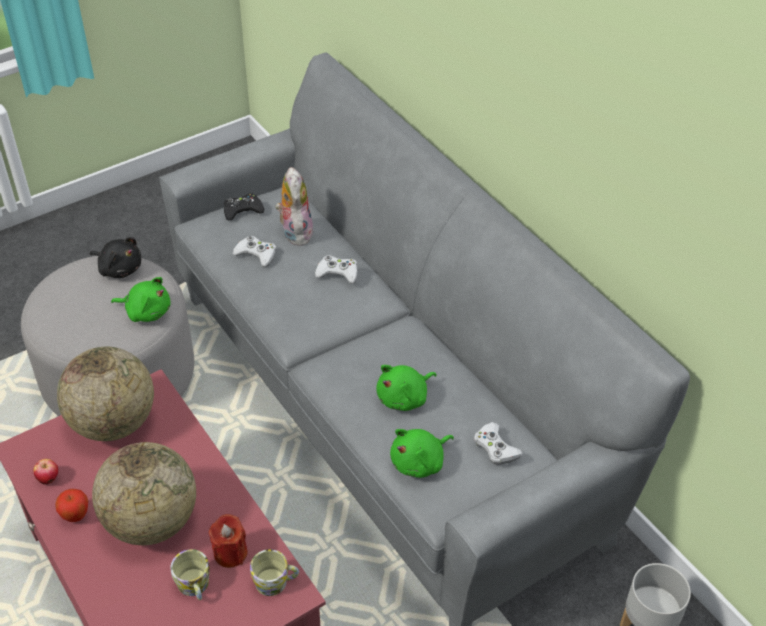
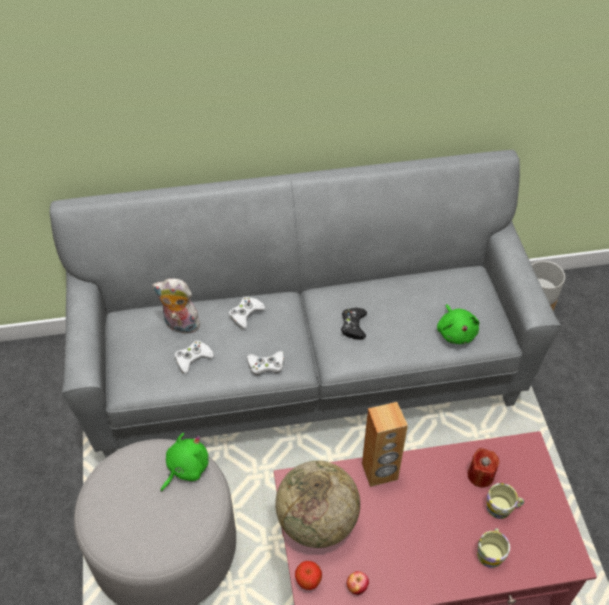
camera: 65 degrees left, 5 degrees up
apple [55,489,88,522] -> apple moved to [295,561,322,590]
black plush toy [90,237,141,278] -> none
globe [92,442,196,545] -> none
black game controller [224,194,264,221] -> black game controller moved to [341,308,367,340]
mug [250,549,299,596] -> mug moved to [477,528,510,568]
green plush toy [376,365,437,411] -> none
white game controller [474,422,523,465] -> white game controller moved to [247,351,284,375]
none -> brown speaker [362,402,408,487]

